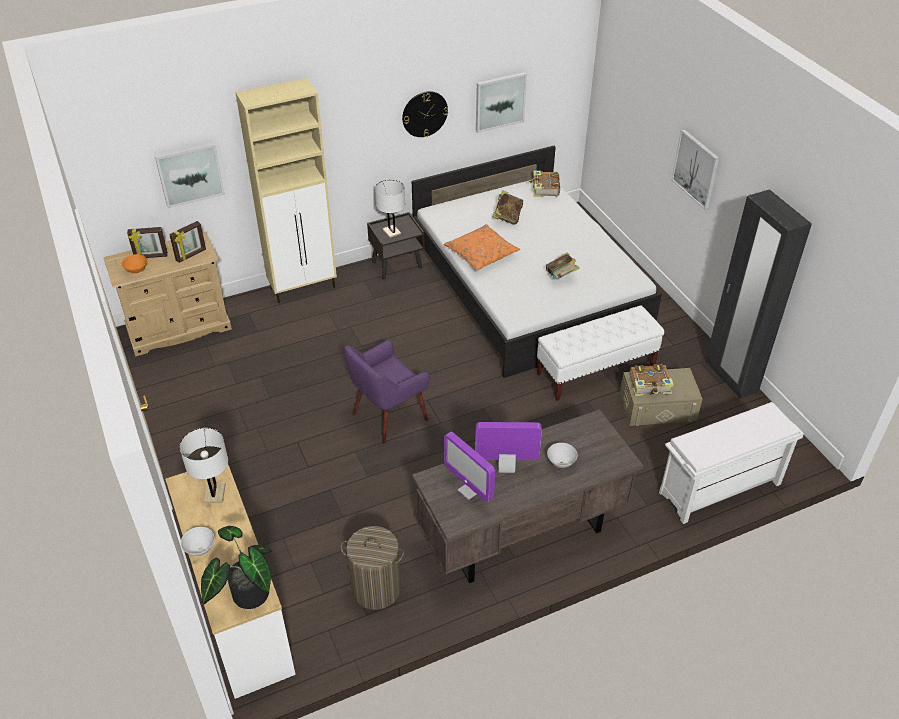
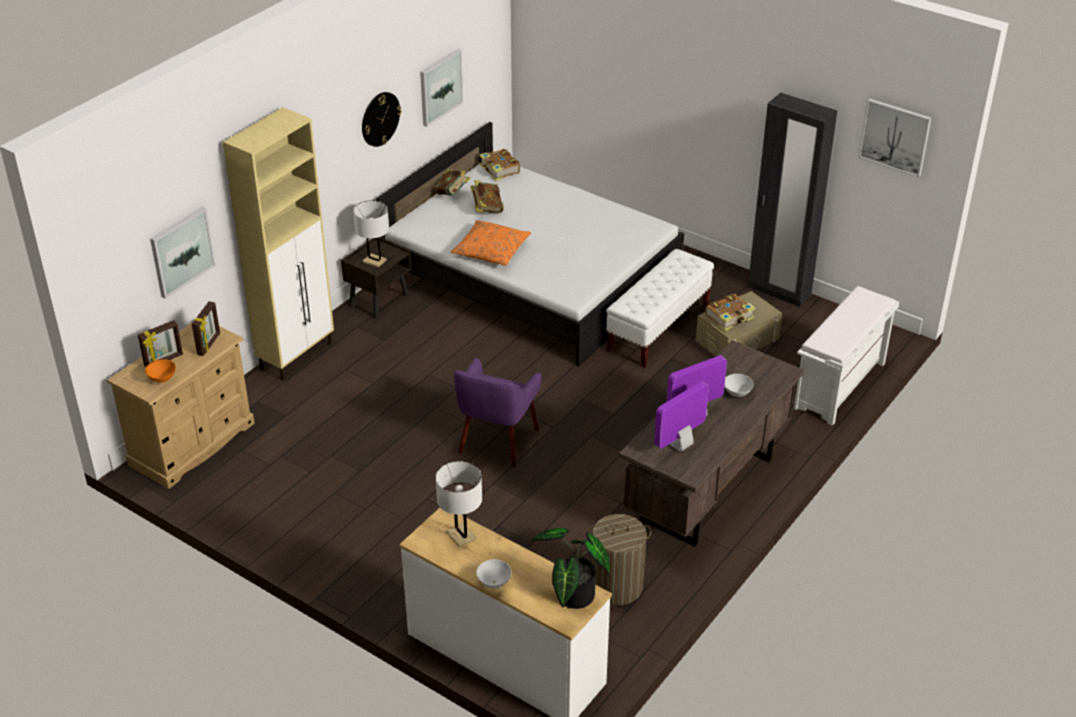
camera: 30 degrees left, 5 degrees down
monitor [444,432,495,502] -> monitor turned 120 degrees clockwise [654,381,709,452]
book [546,252,580,279] -> book moved to [433,169,471,196]
picture [672,129,719,210] -> picture moved to [859,99,931,178]

